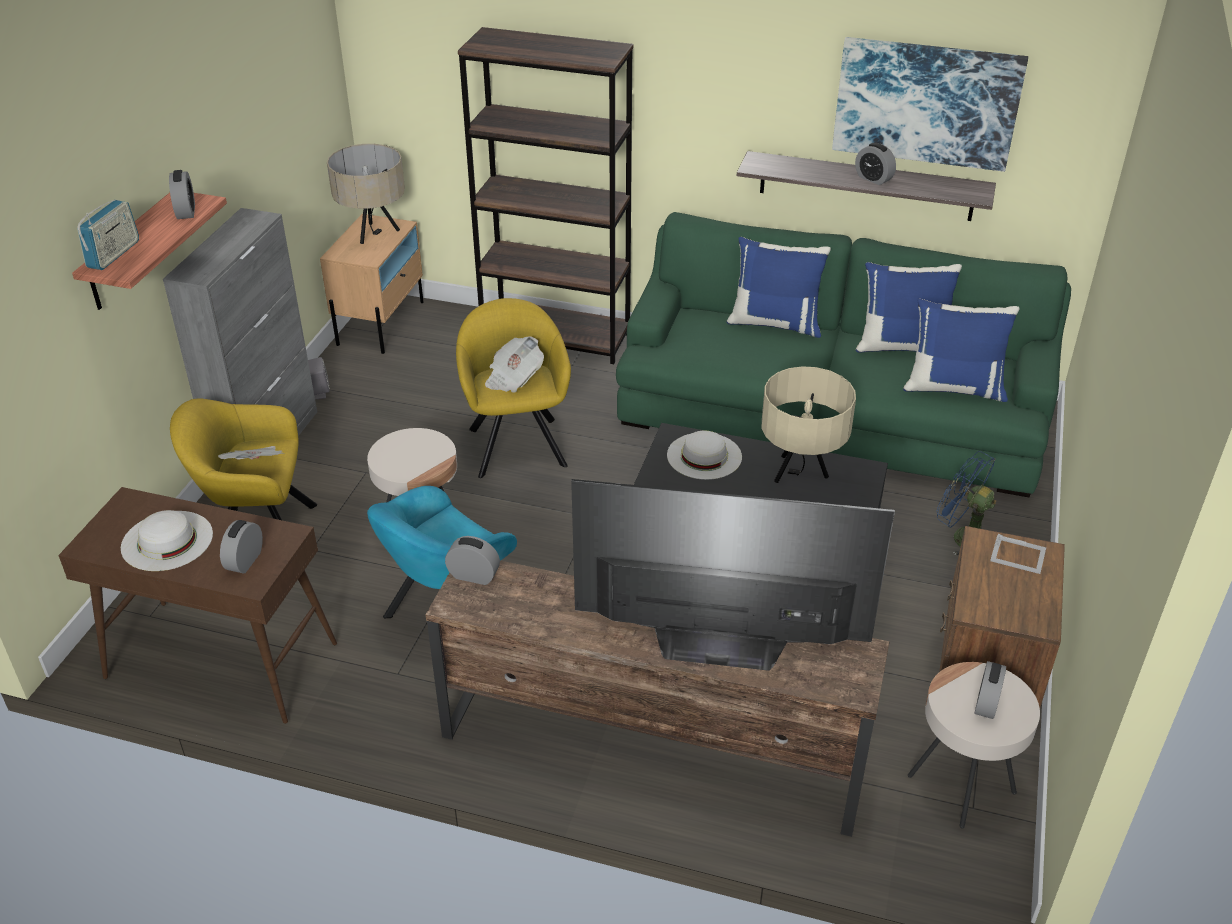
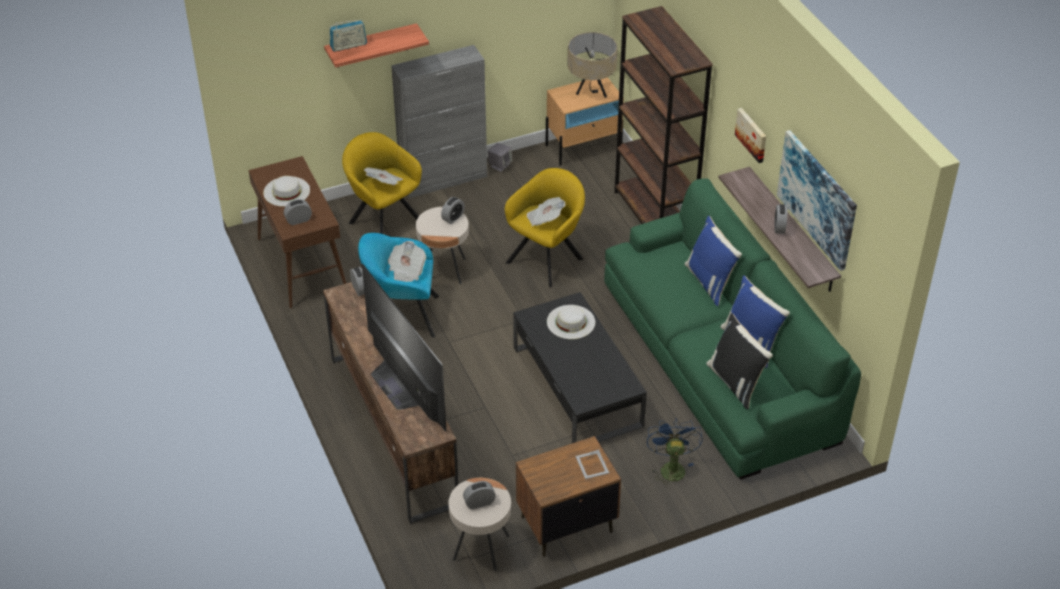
camera: 50 degrees right, 5 degrees up
alarm clock [169,170,195,219] -> alarm clock moved to [441,197,465,224]
beige table lamp [762,366,856,483] -> none
blue pillow [903,299,1020,402] -> black pillow [706,313,773,409]
none -> newspaper [388,241,426,282]
none -> picture [735,108,766,163]

